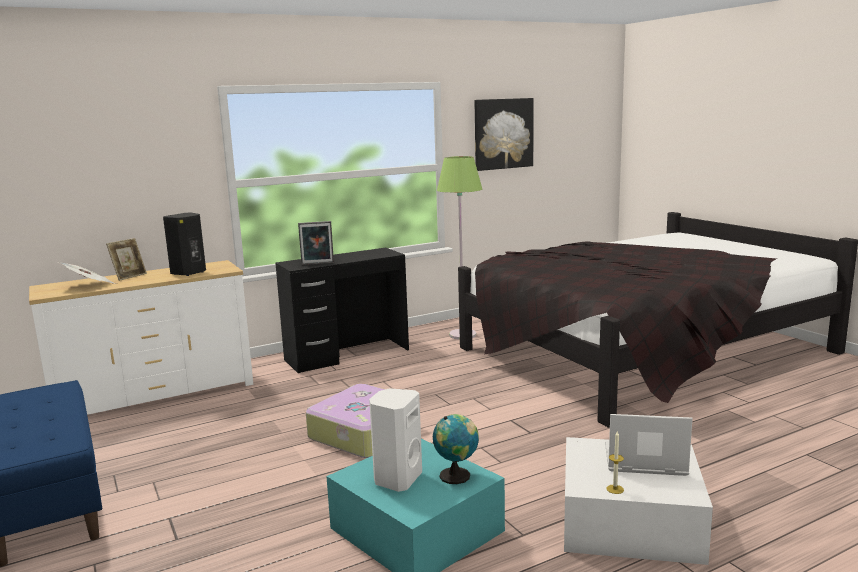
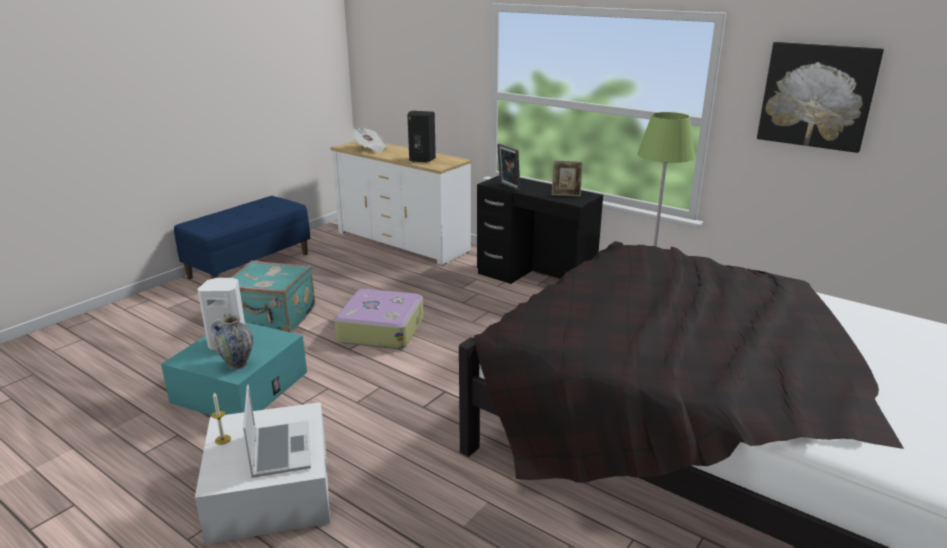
camera: 65 degrees right, 10 degrees up
picture frame [106,238,147,281] -> picture frame moved to [552,161,583,196]
globe [433,414,479,484] -> vase [213,314,254,370]
none -> turquoise suitcase [231,260,315,333]

